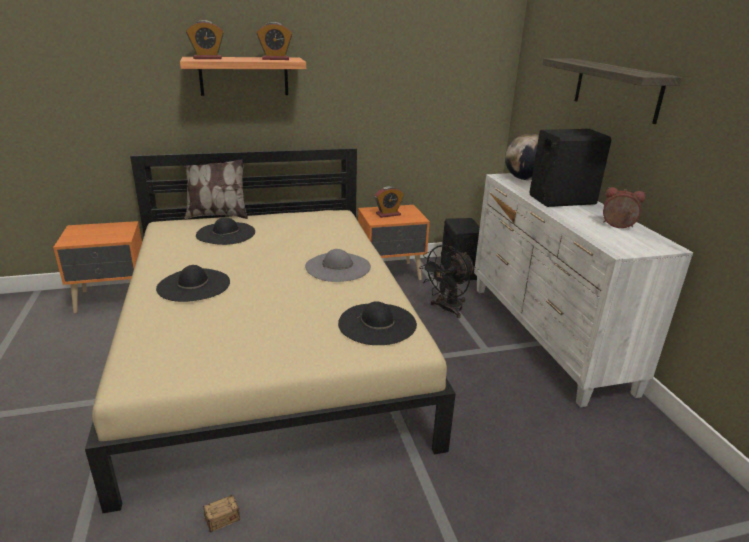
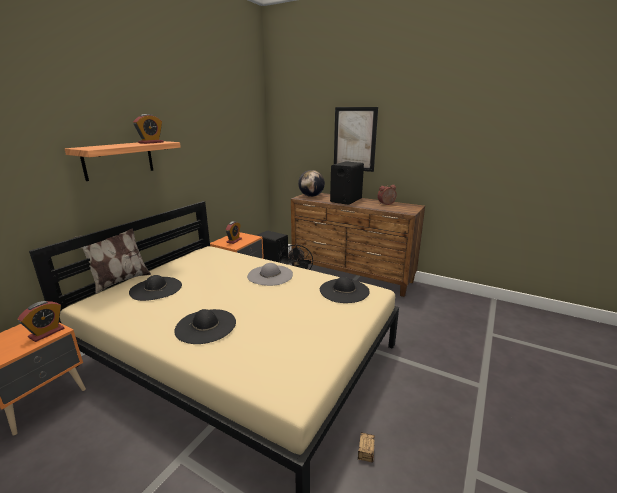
camera: 45 degrees left, 5 degrees down
alarm clock [186,20,224,59] -> alarm clock moved to [17,301,64,342]
white dresser [474,173,693,407] -> brown dresser [291,193,425,297]
shelf [542,58,682,124] -> picture [334,107,378,172]

